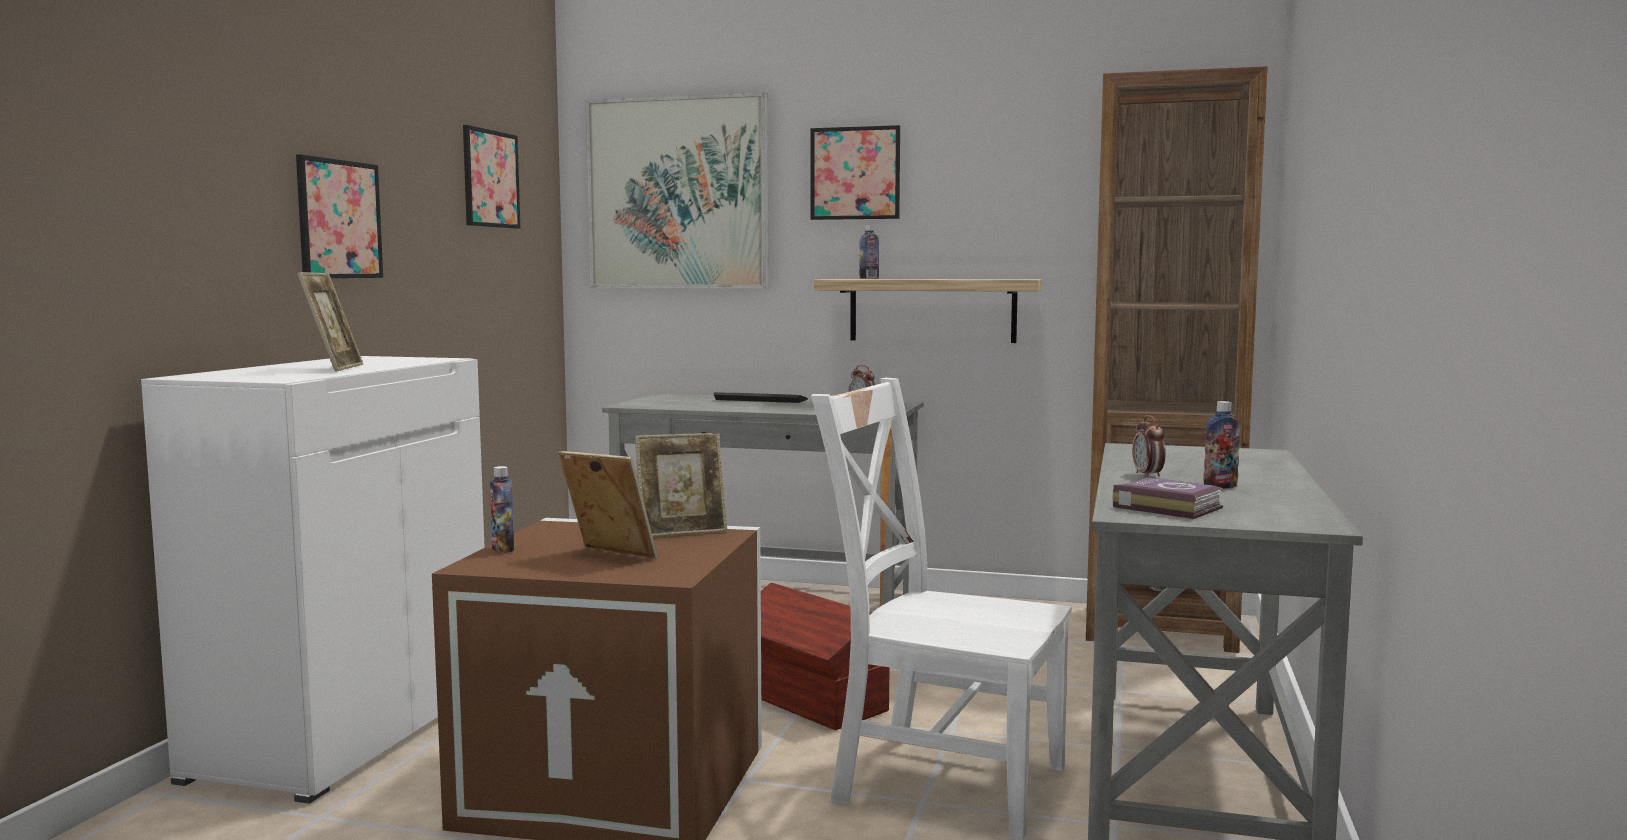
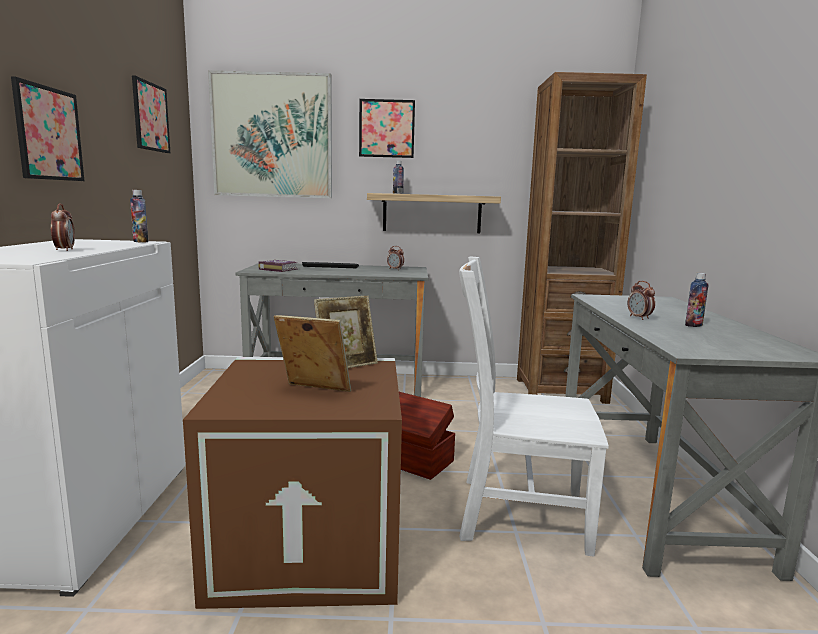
camera: 15 degrees left, 5 degrees up
picture frame [297,272,363,372] -> alarm clock [51,203,75,251]
bottle [490,466,514,553] -> bottle moved to [130,190,148,243]
book [1113,477,1224,519] -> book moved to [258,260,298,272]

